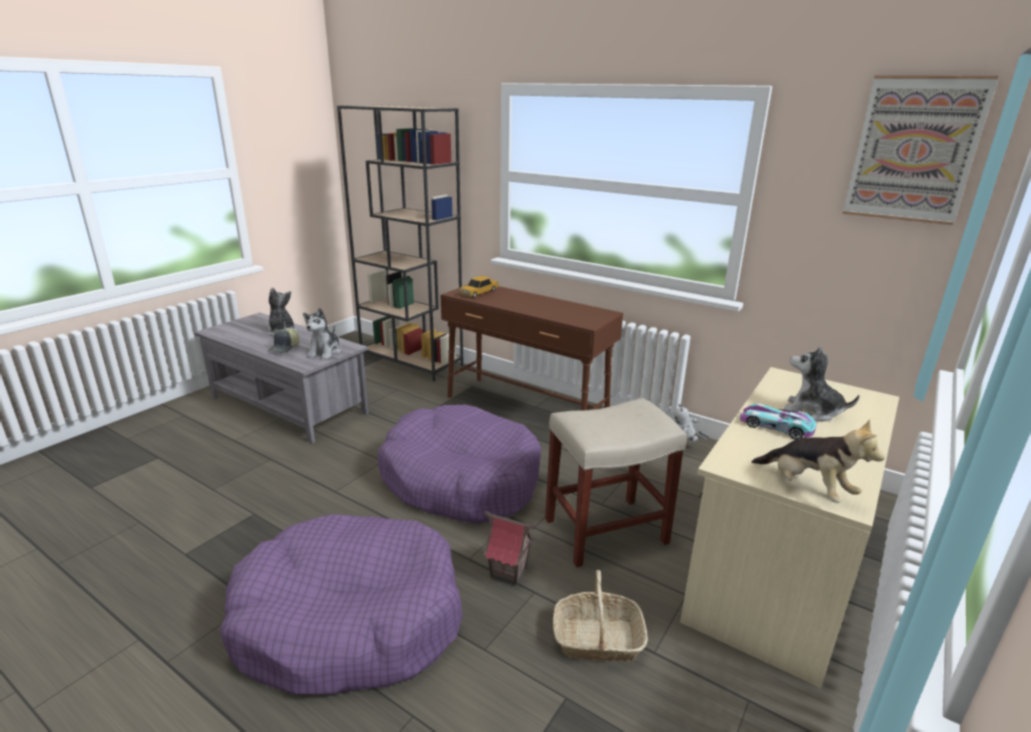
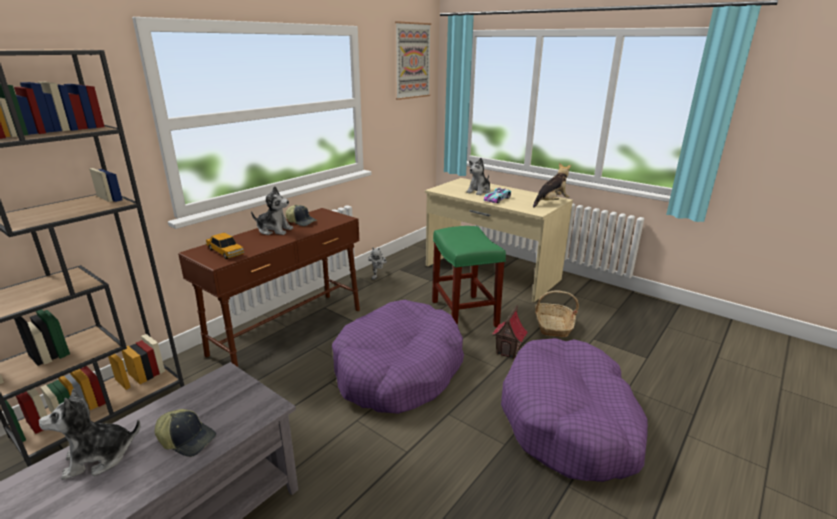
camera: 85 degrees left, 0 degrees up
plush toy [303,308,341,360] -> plush toy moved to [251,186,293,235]
beige stool [545,398,687,567] -> green stool [432,226,506,327]
none -> cap [286,205,317,226]

